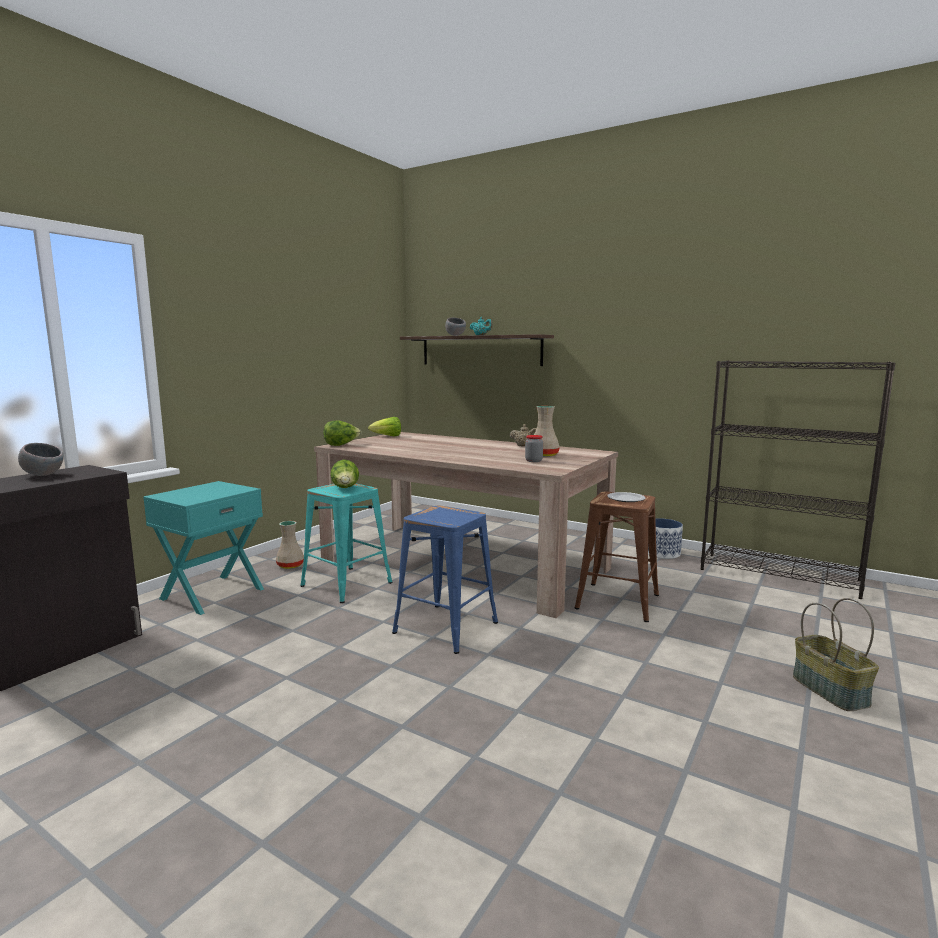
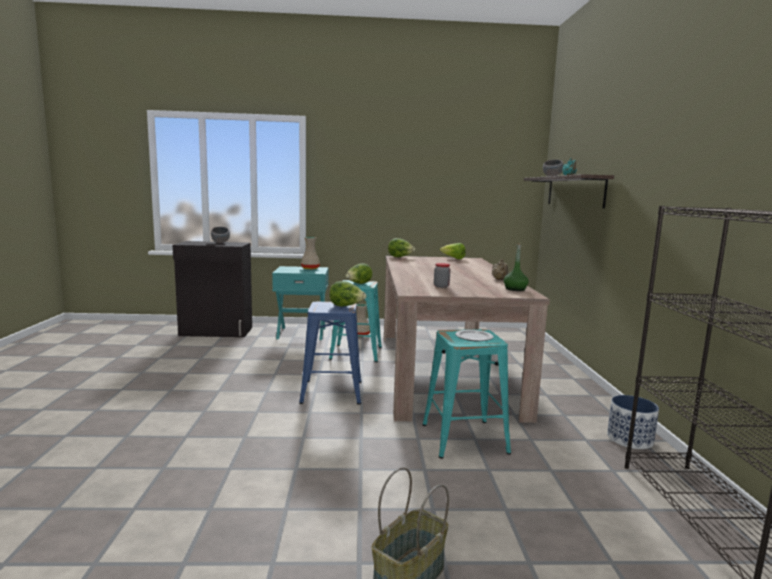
camera: 55 degrees right, 0 degrees up
beige vase [534,406,560,457] -> beige vase moved to [301,237,320,270]
brown stool [575,491,659,622] -> turquoise stool [422,329,511,459]
none -> lettuce [330,281,366,307]
none -> green bottle [503,243,529,291]

